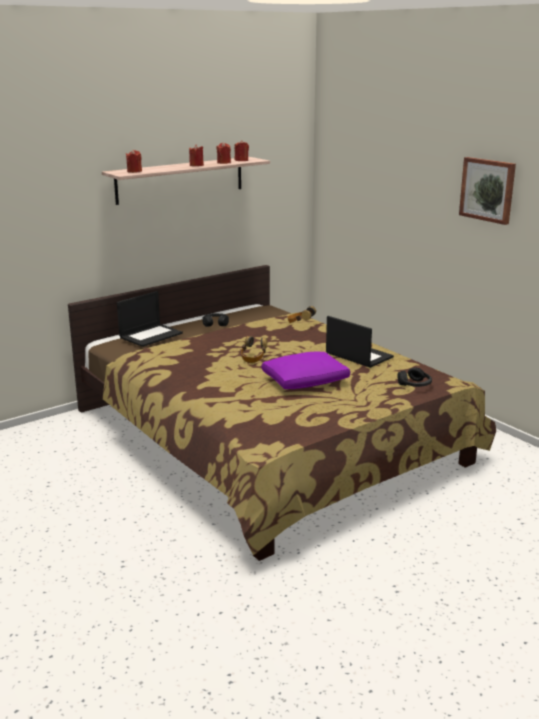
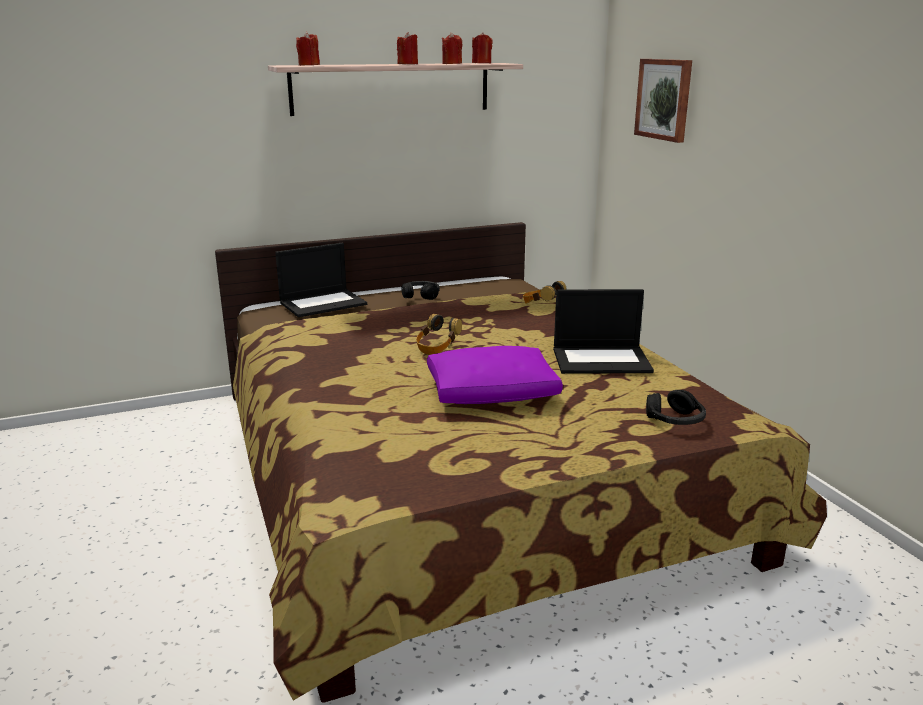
camera: 15 degrees right, 0 degrees up
laptop [326,316,394,368] -> laptop turned 120 degrees clockwise [553,289,654,374]
picture [459,157,516,225] -> picture moved to [634,59,692,143]

